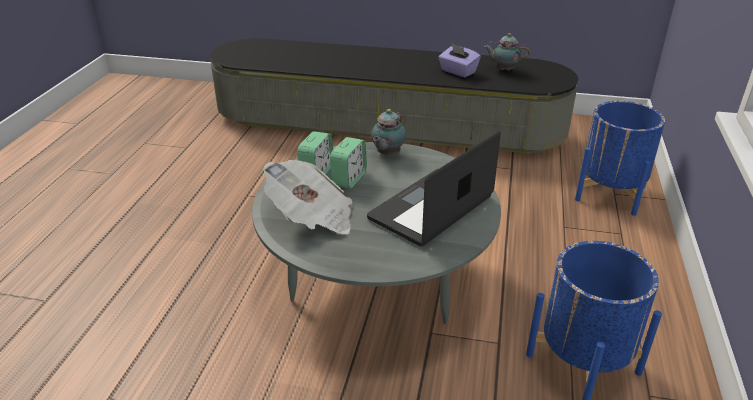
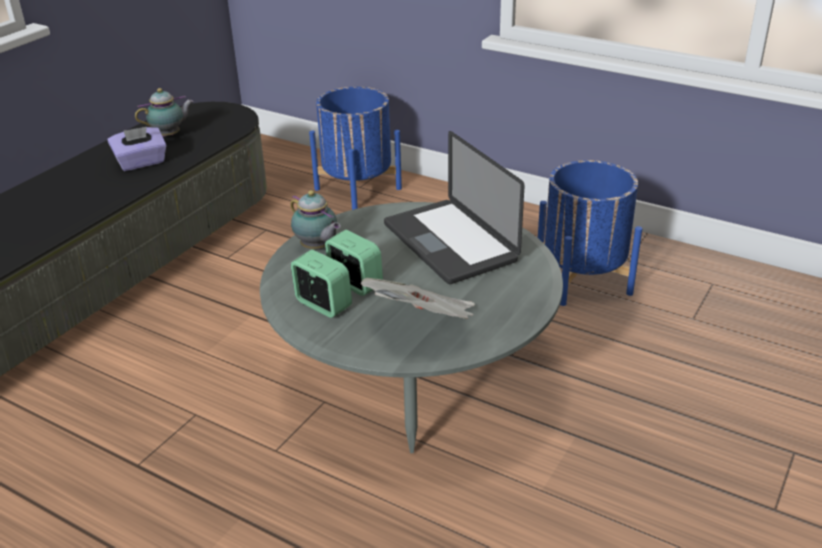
camera: 70 degrees left, 0 degrees up
teapot [484,33,530,71] -> teapot turned 150 degrees counterclockwise [135,88,194,137]

